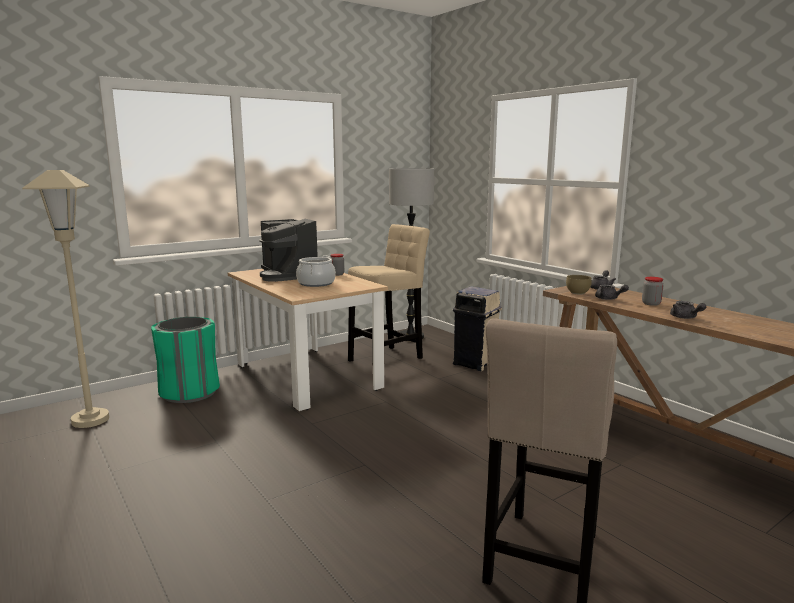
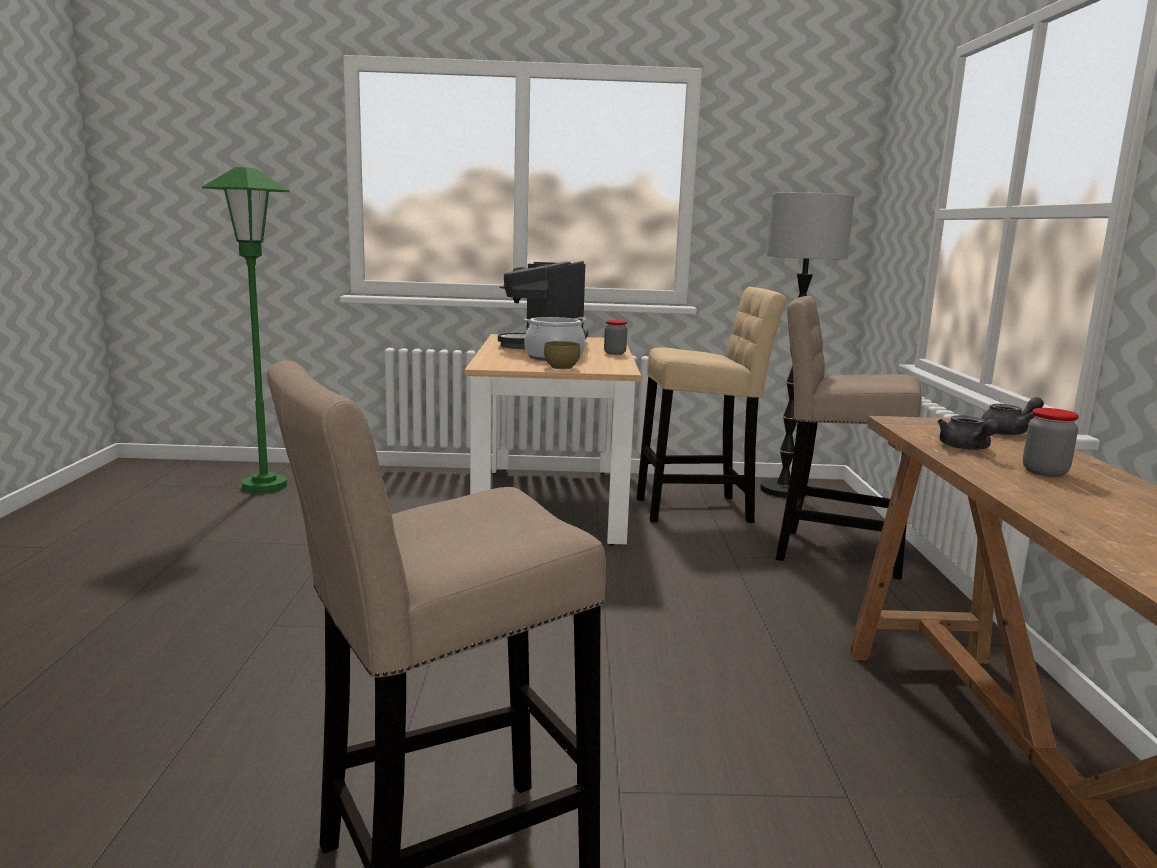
camera: 35 degrees right, 0 degrees up
beige floor lamp [22,170,109,428] -> green floor lamp [202,167,290,493]
green trash can [151,317,220,403] -> none
beige trash can [453,287,502,371] -> beige stool [776,296,922,580]
brown bowl [566,275,592,294] -> brown bowl moved to [544,341,580,369]
grey teapot [670,301,706,319] -> none

